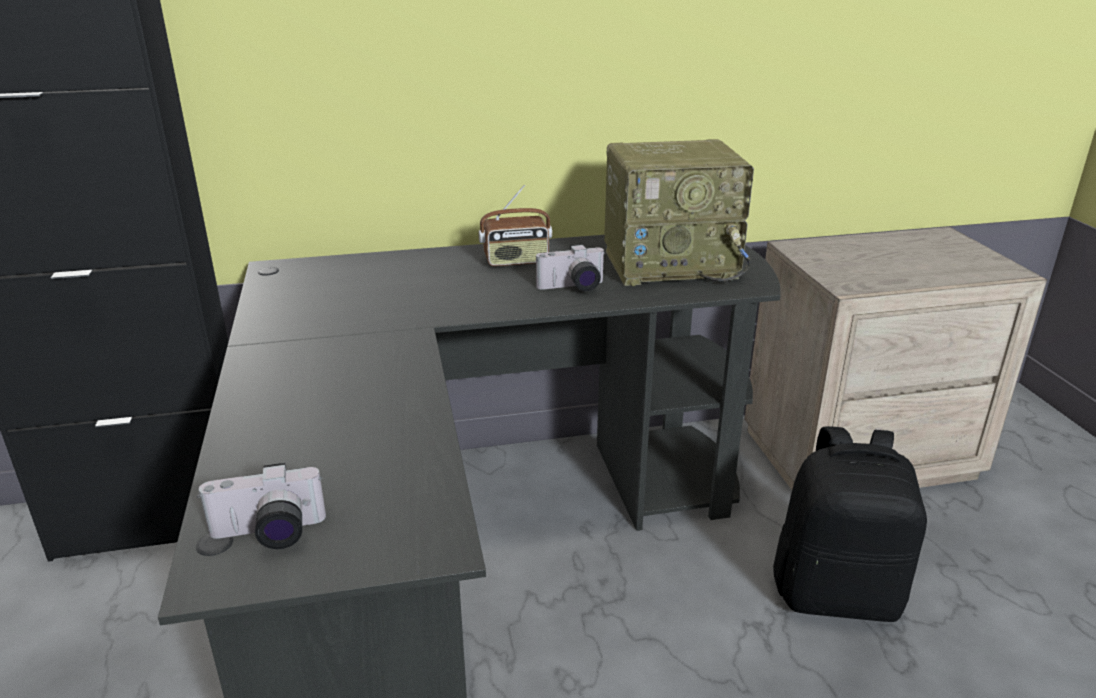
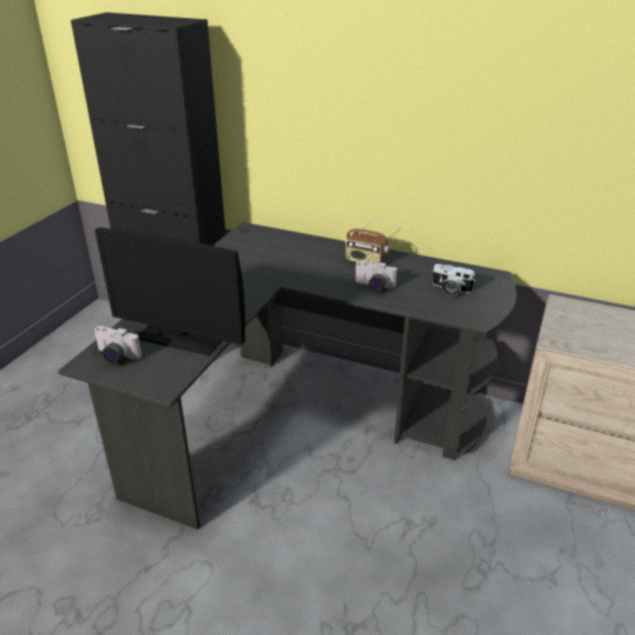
camera: 35 degrees right, 5 degrees up
radio [604,139,754,286] -> camera [432,264,475,296]
black backpack [773,426,927,622] -> none
none -> monitor [95,227,245,355]

